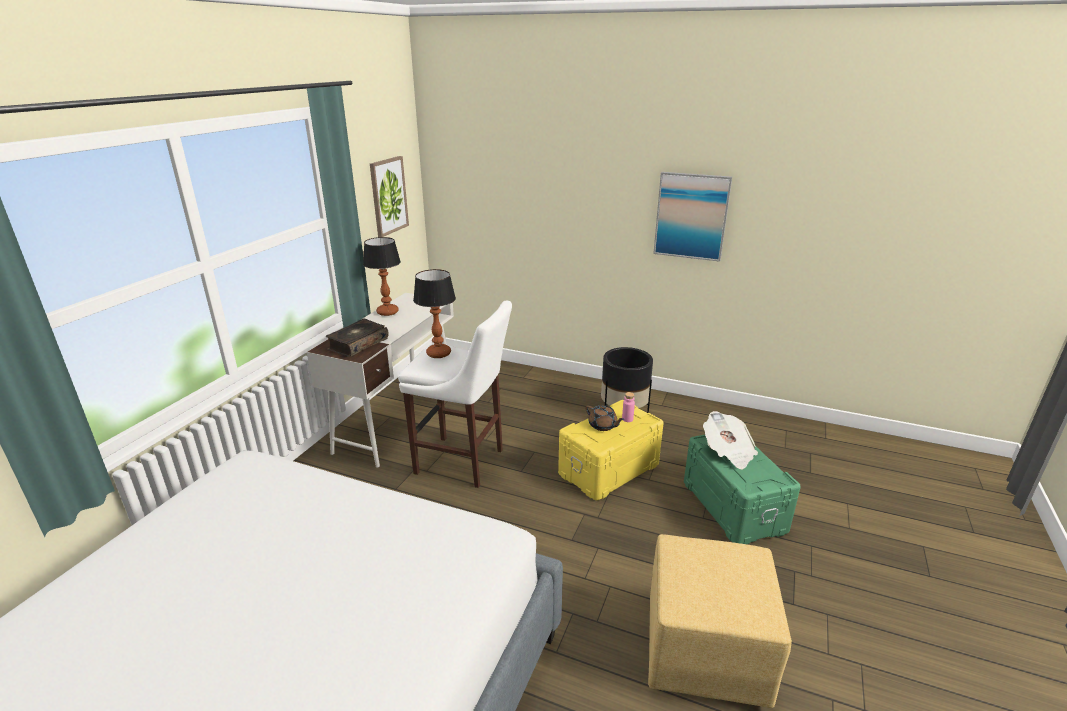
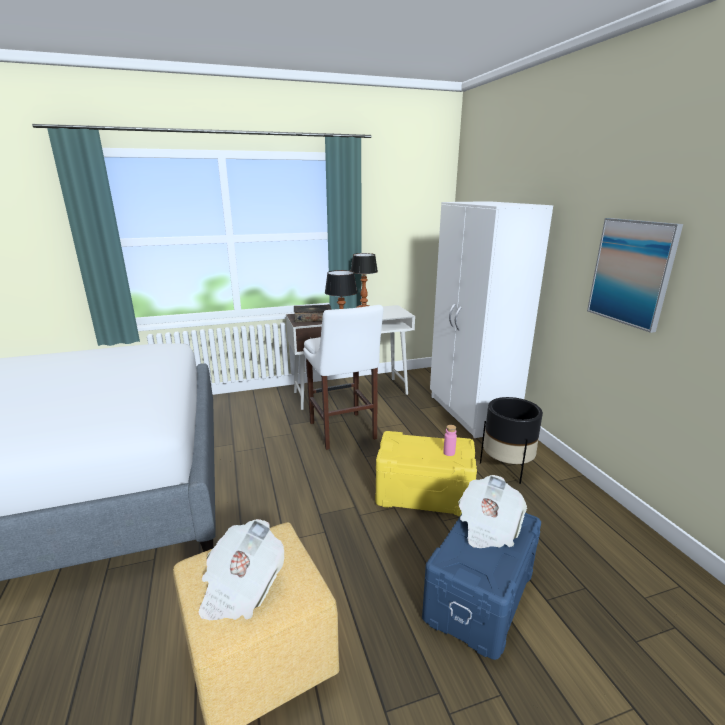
camera: 50 degrees right, 5 degrees down
picture [370,156,409,237] -> none
brown teapot [585,405,624,431] -> none
green storage box [684,435,801,544] -> blue storage box [422,513,541,660]
none -> newspaper [199,519,285,620]
none -> white wardrobe [430,201,553,438]

